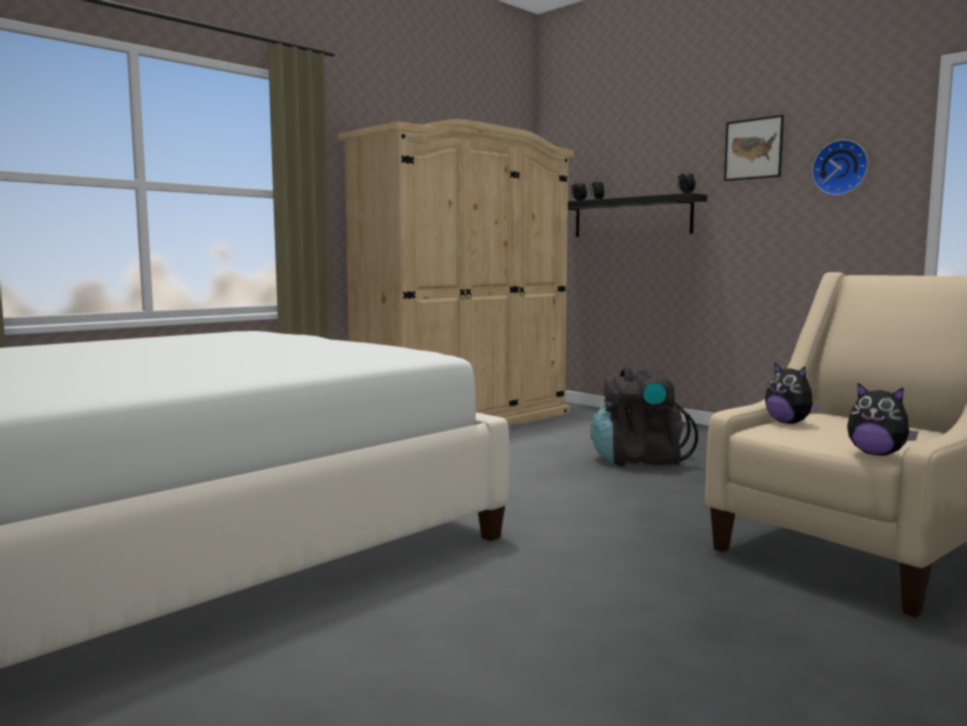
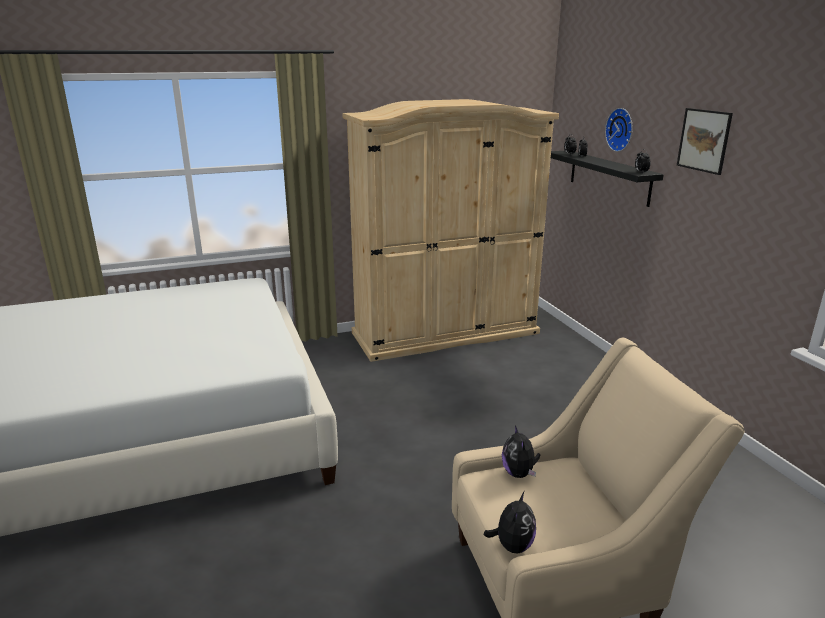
camera: 25 degrees right, 15 degrees up
black backpack [590,368,698,466] -> none
wall clock [812,140,868,196] -> wall clock moved to [605,108,633,152]
plush toy [847,383,918,456] -> plush toy turned 135 degrees counterclockwise [484,492,536,554]

